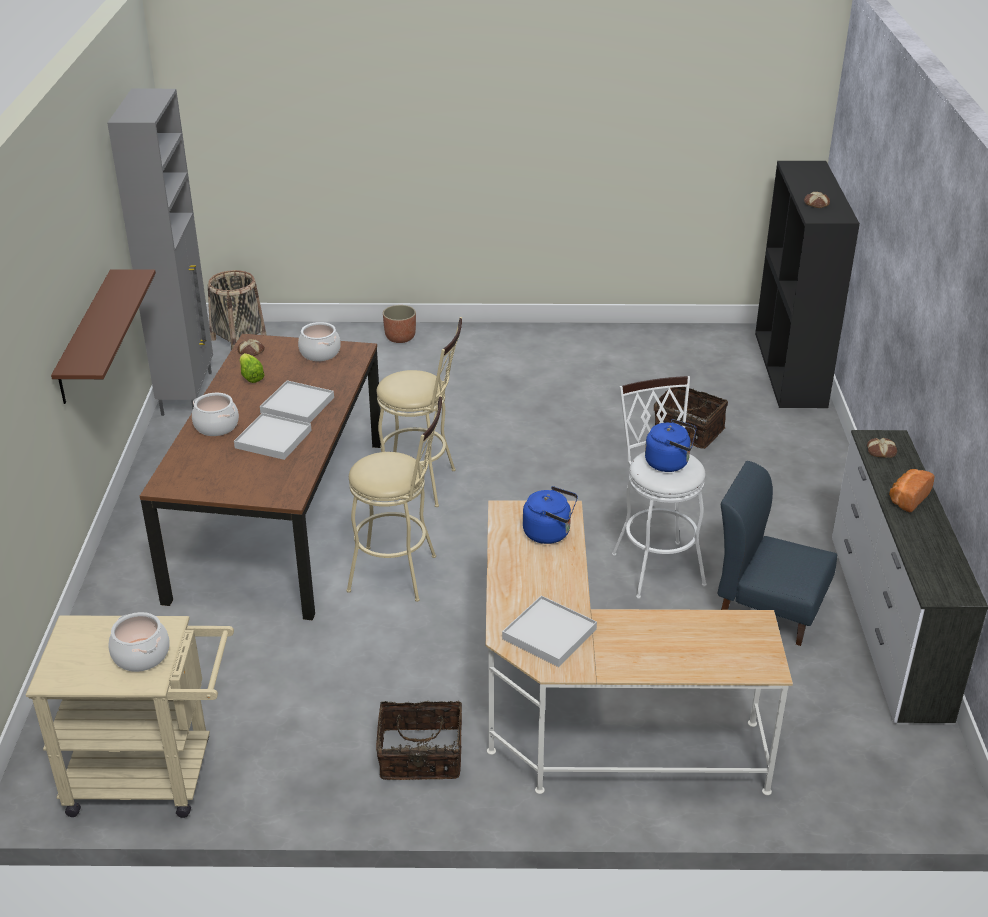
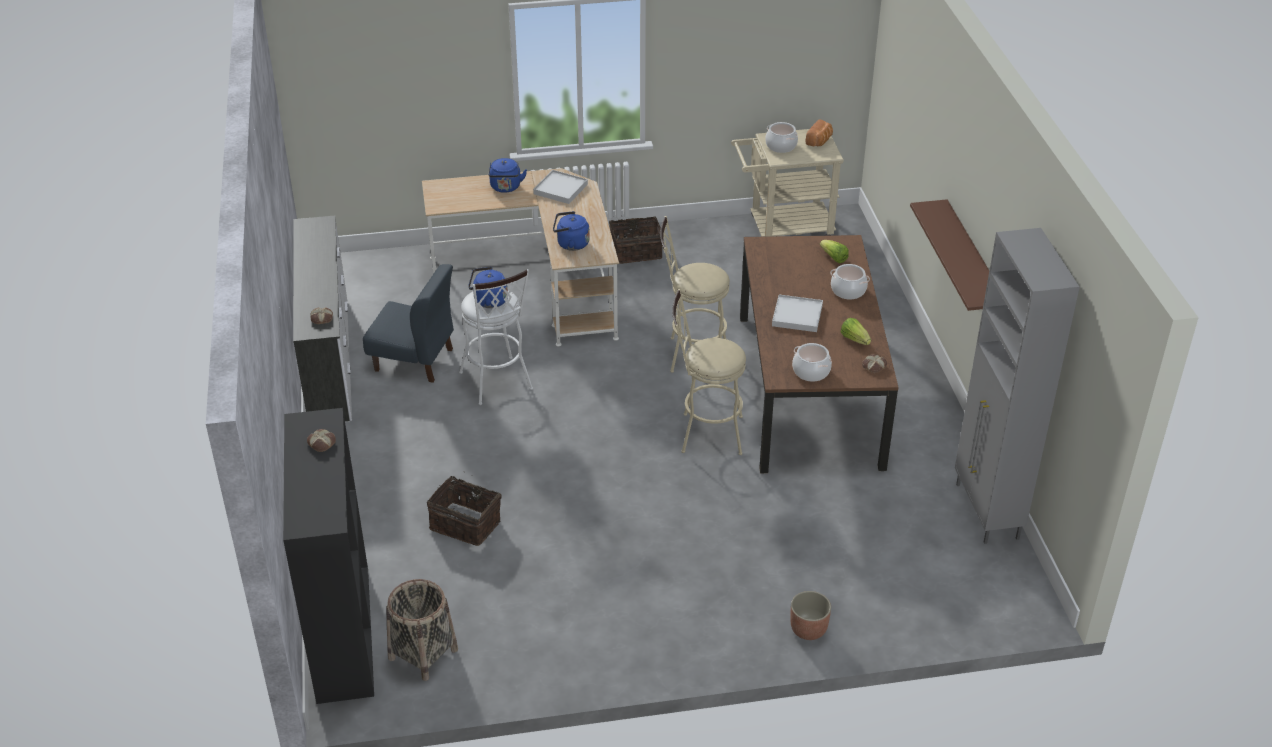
camera: 170 degrees right, 5 degrees up
basket [208,270,266,350] -> basket moved to [386,579,458,681]
white tray [234,413,312,460] -> none
bread [889,469,935,512] -> bread moved to [806,119,833,146]
none -> blue kettle [489,158,527,193]
none -> lettuce [820,240,849,263]

